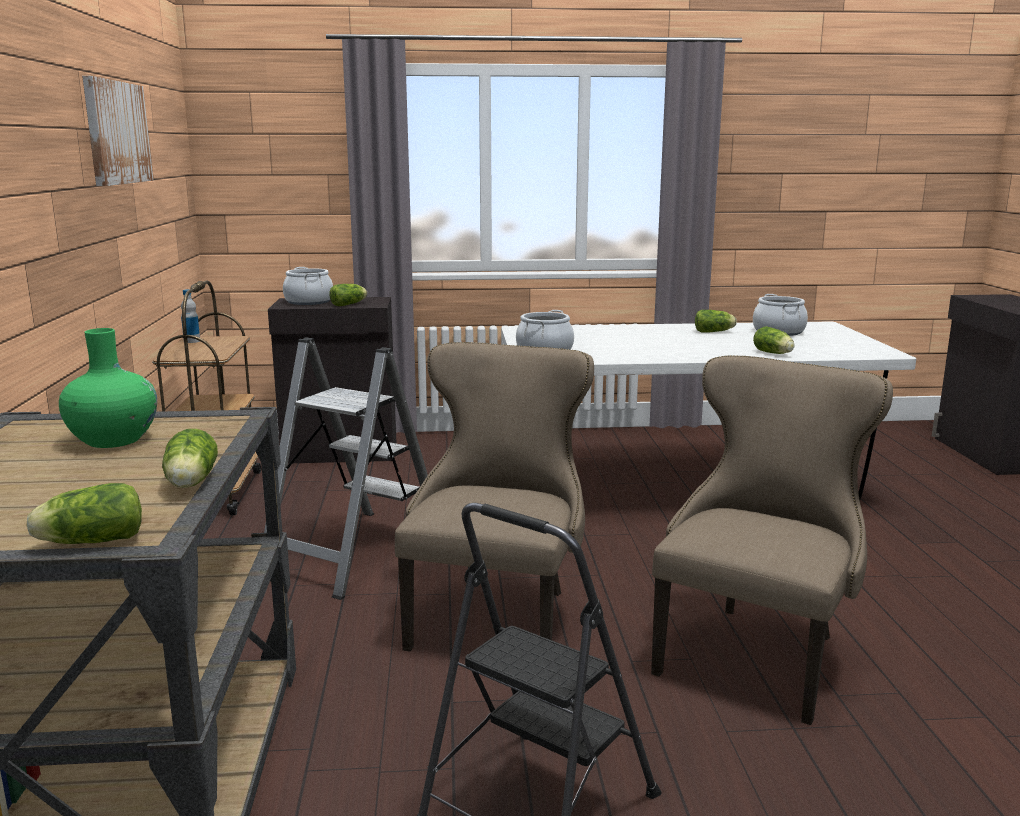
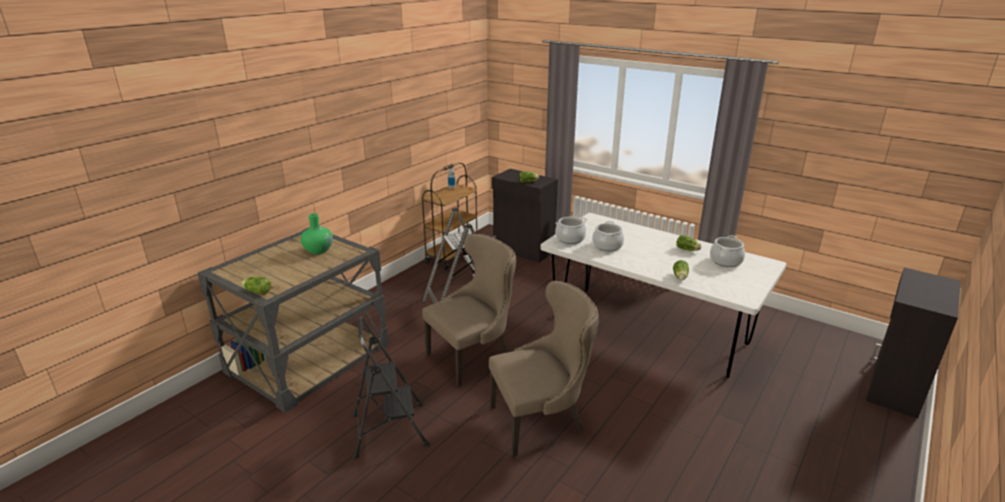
camera: 40 degrees right, 10 degrees up
picture [82,76,153,186] -> none
lettuce [162,429,218,488] -> none
cooking pot [283,267,333,305] -> cooking pot moved to [592,221,624,251]

